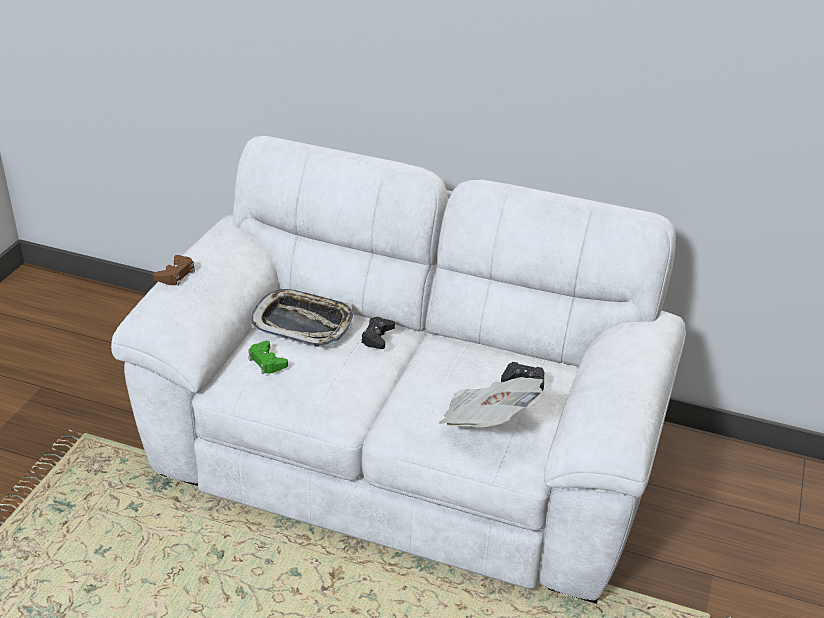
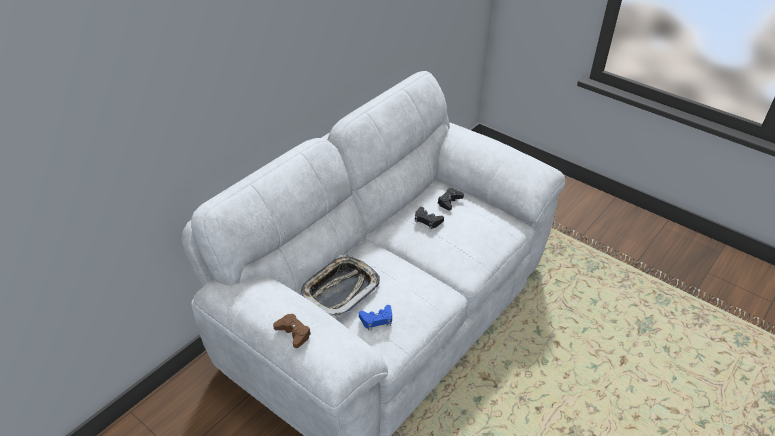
camera: 70 degrees left, 5 degrees up
green game controller [248,341,288,374] -> blue game controller [359,305,392,330]
black game controller [361,317,395,349] -> black game controller moved to [415,207,444,229]
newspaper [439,377,543,428] -> none

